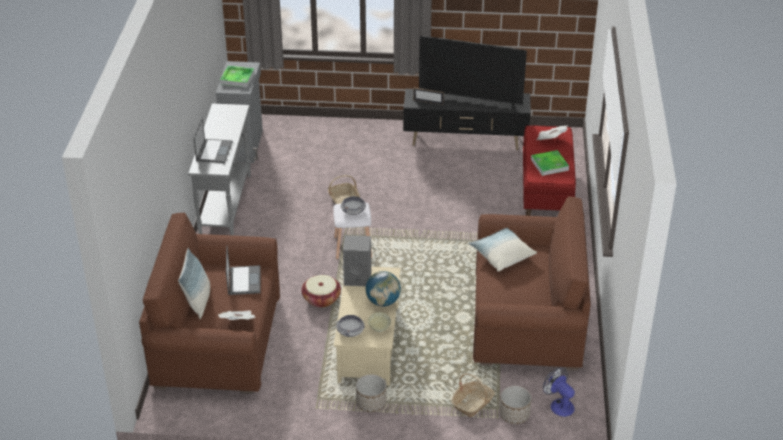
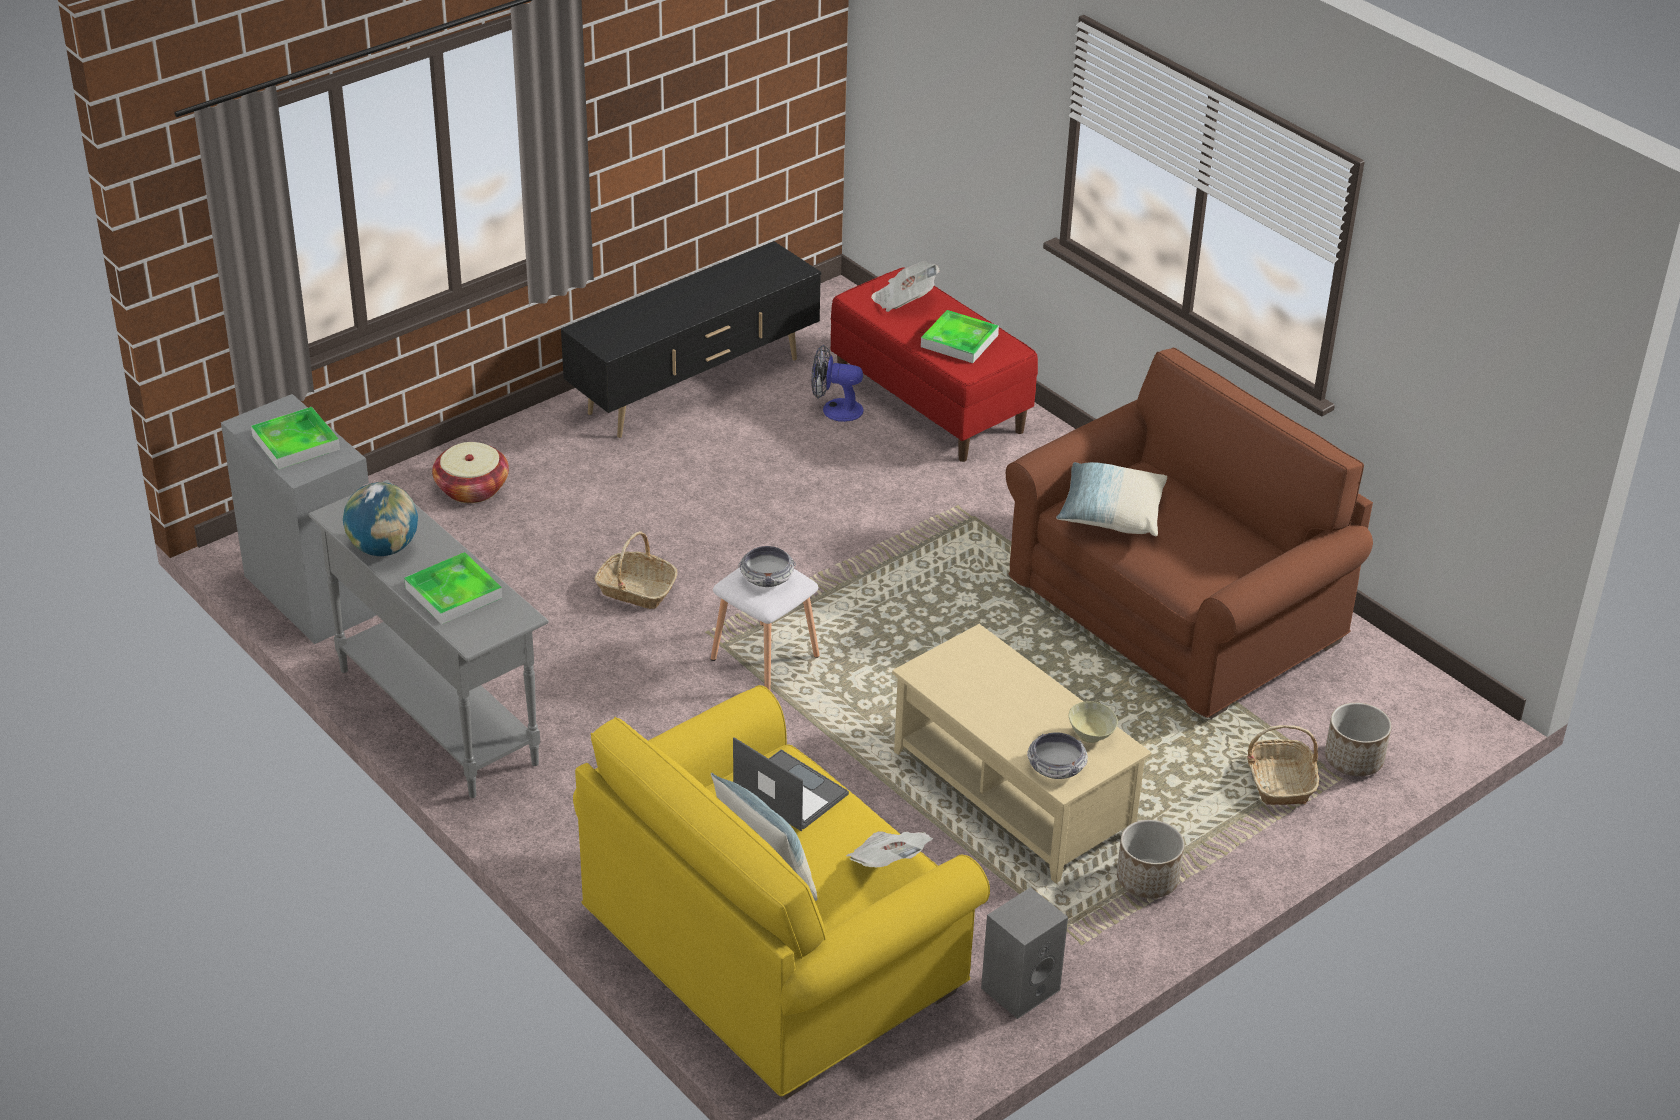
camera: 45 degrees left, 0 degrees up
brown sofa [139,212,280,394] -> yellow sofa [573,685,990,1099]
laptop [193,118,233,163] -> tray [404,552,502,624]
basket [302,275,341,308] -> basket moved to [432,442,509,503]
grey speaker [343,235,371,286] -> grey speaker moved to [981,887,1068,1019]
globe [366,271,401,306] -> globe moved to [343,482,418,556]
picture frame [413,88,444,105] -> none
television [419,36,527,111] -> none
fan [543,368,575,417] -> fan moved to [811,345,864,422]

